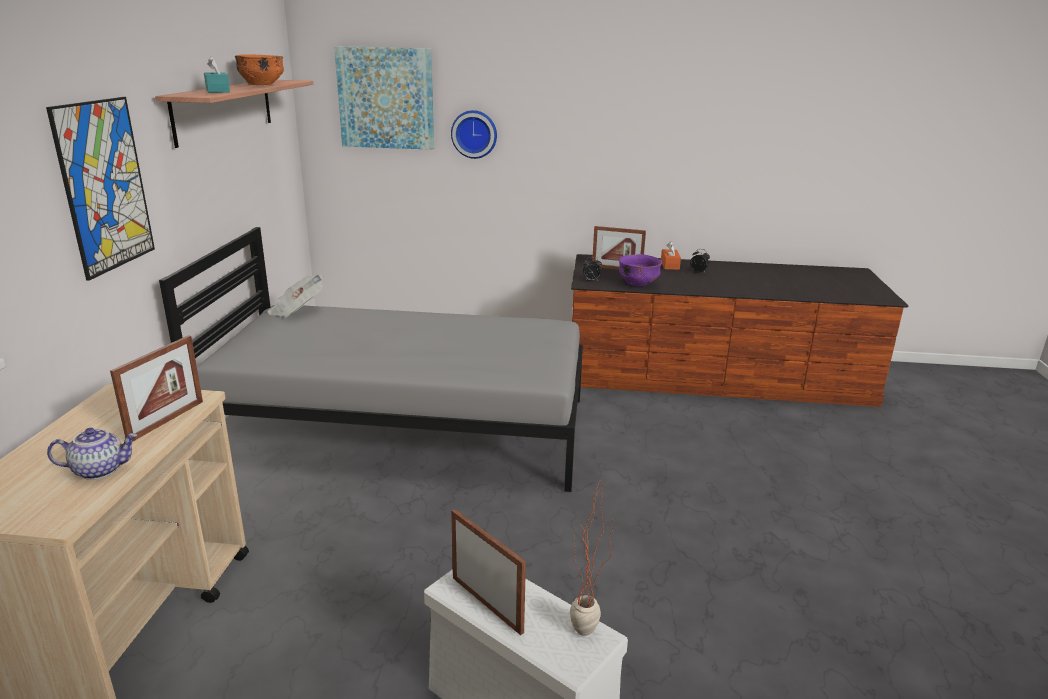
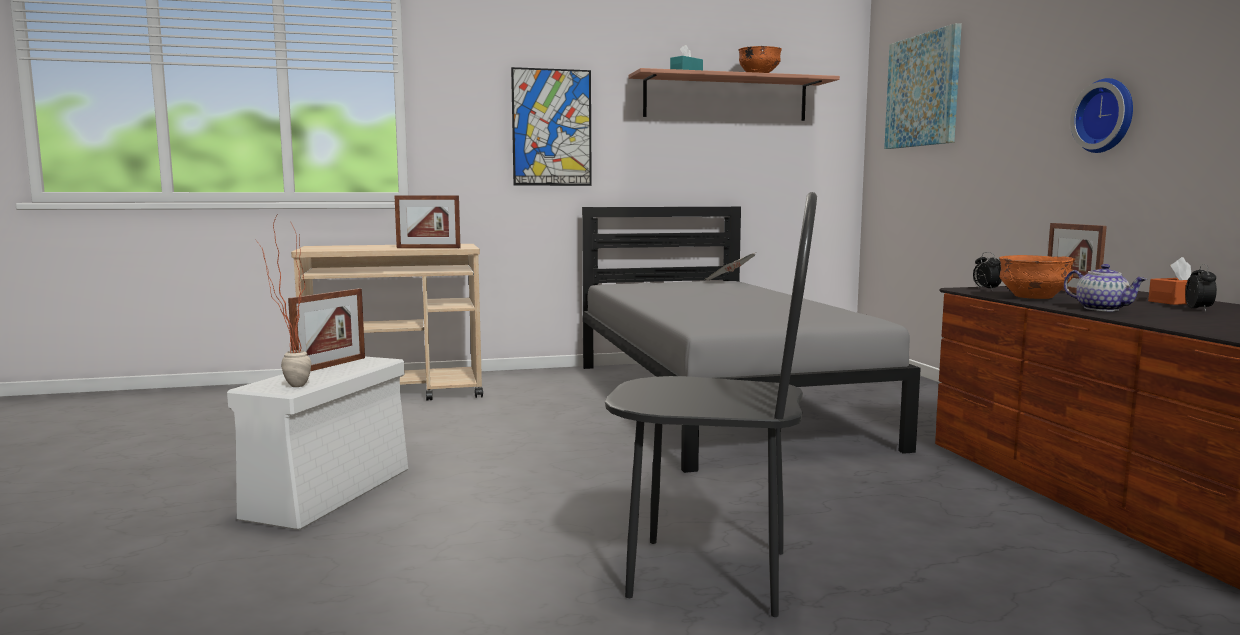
camera: 70 degrees right, 15 degrees down
teapot [47,428,138,480] -> teapot moved to [1064,264,1147,311]
wall clock [451,110,497,159] -> wall clock moved to [1070,78,1133,153]
purple bowl [619,254,662,286] -> orange bowl [999,255,1075,299]
none -> black chair [605,192,817,617]

